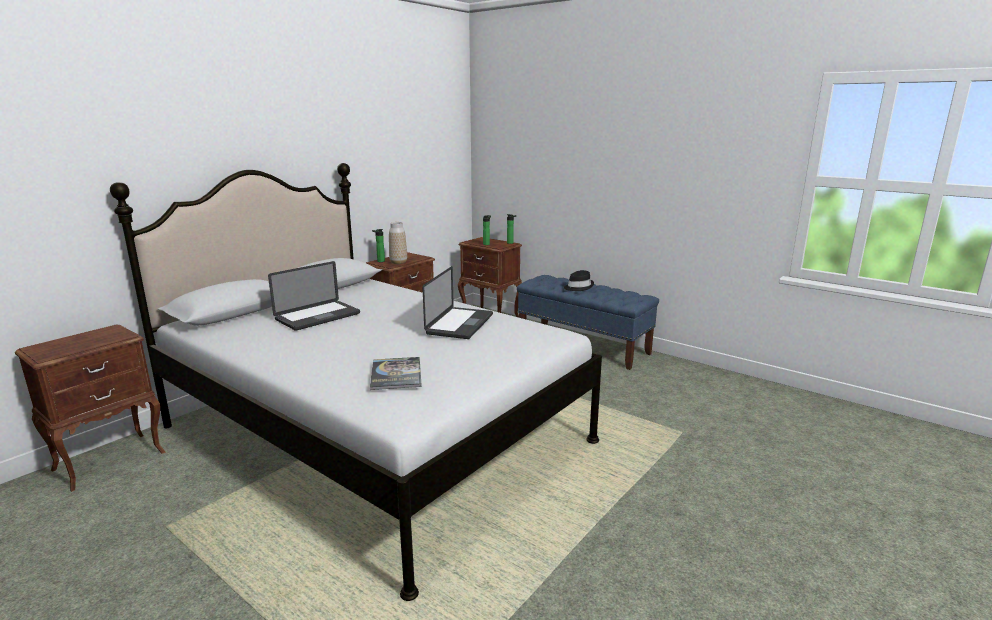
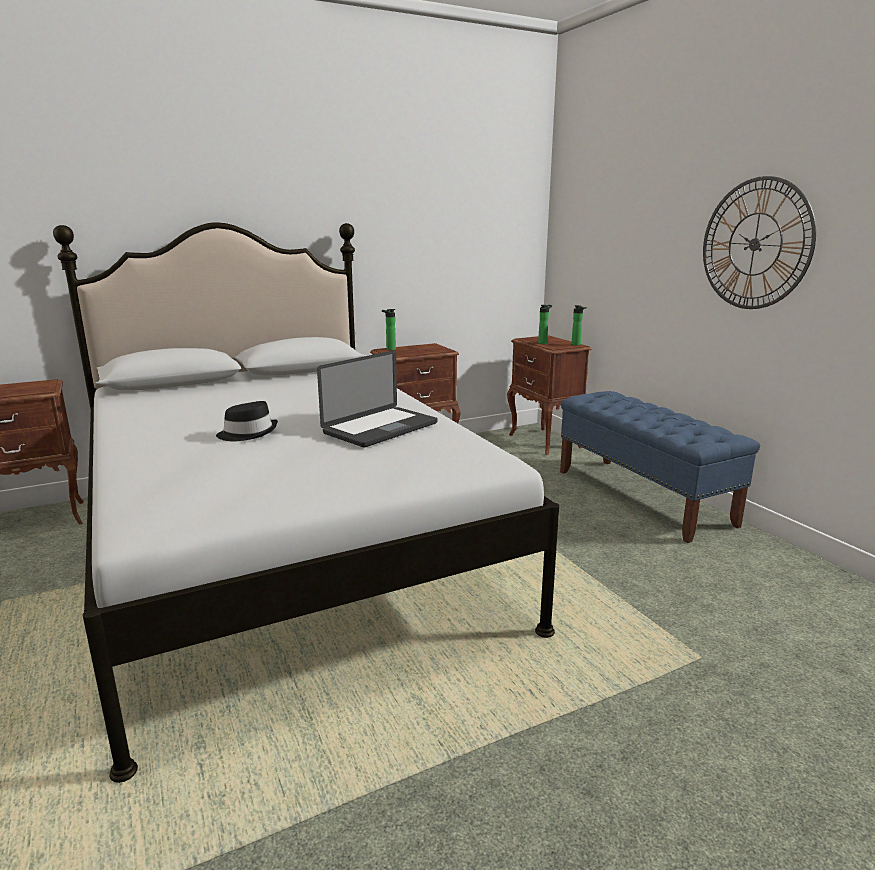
camera: 25 degrees right, 0 degrees up
laptop [268,261,360,331] -> none
book [370,357,422,390] -> none
vase [389,222,407,264] -> none
black hat [564,270,594,291] -> black hat moved to [216,401,278,441]
none -> wall clock [703,176,816,309]

